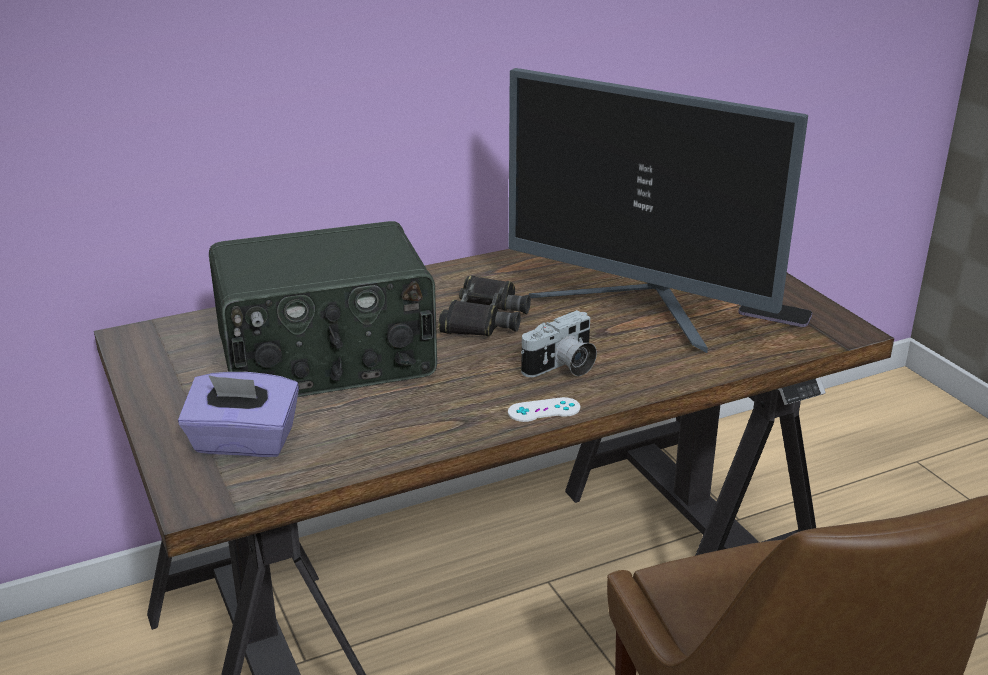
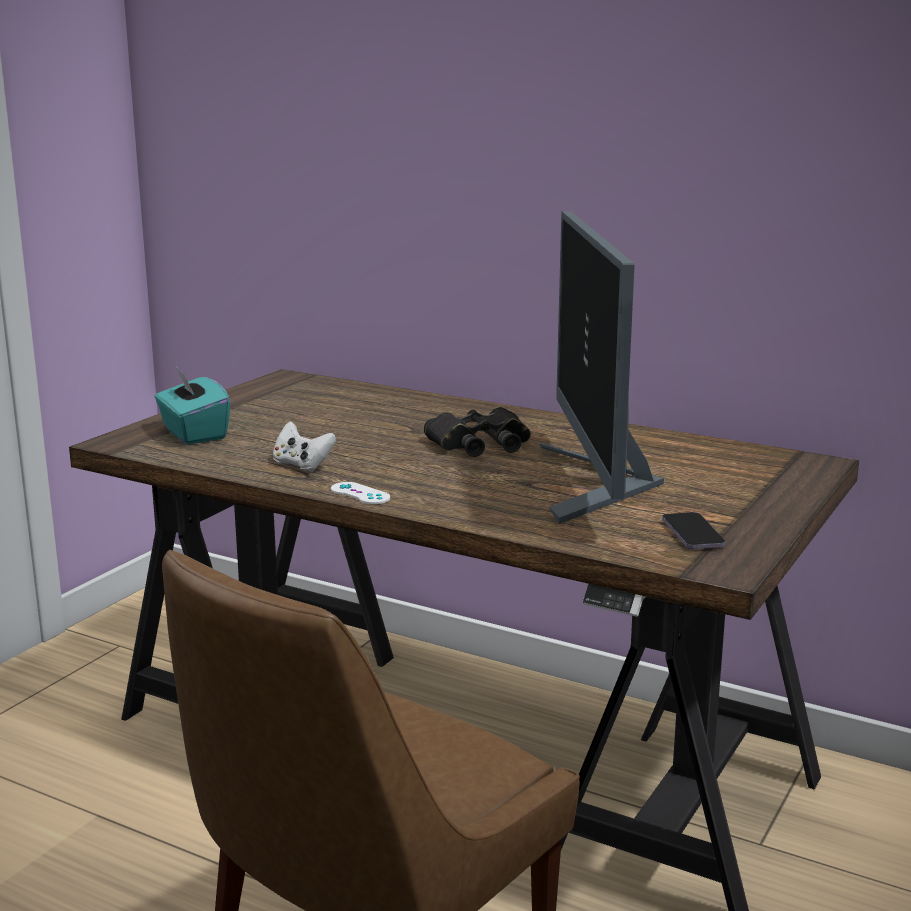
camera: 55 degrees right, 10 degrees down
purple tissue box [178,372,299,457] -> turquoise tissue box [155,368,231,445]
radio [209,221,437,397] -> none
camera [521,310,597,377] -> none
none -> white game controller [273,422,336,472]

